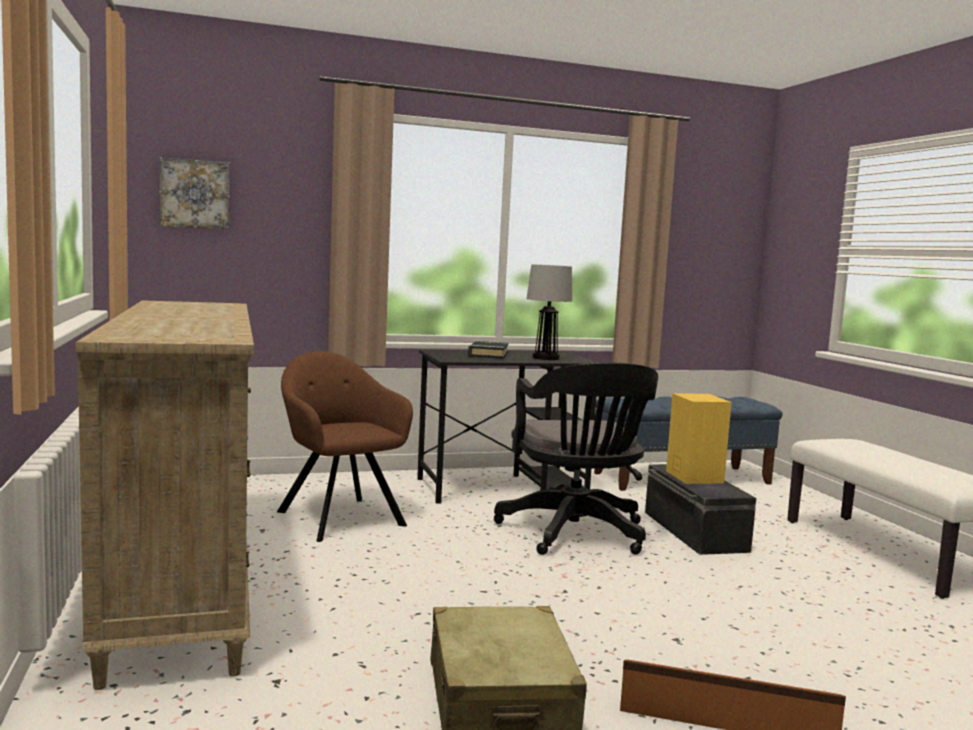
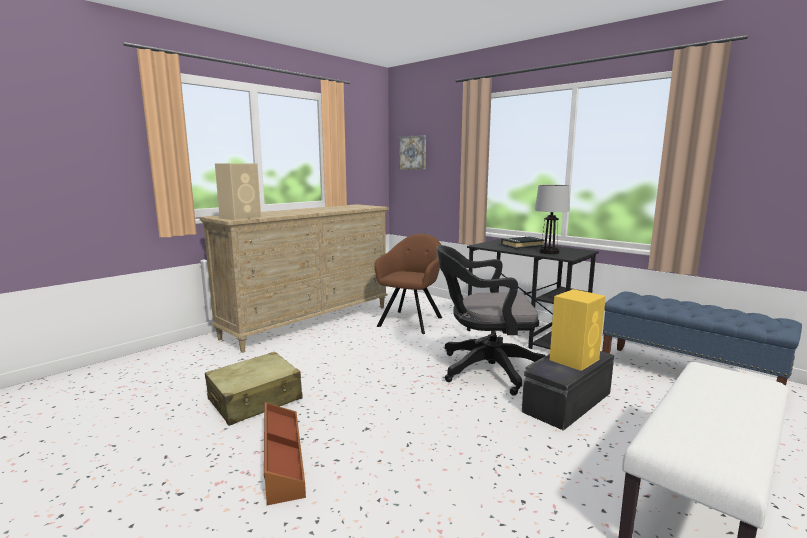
camera: 60 degrees right, 5 degrees up
black office chair [494,362,658,555] -> black office chair turned 45 degrees clockwise [437,245,546,396]
none -> beige speaker [215,163,261,220]

